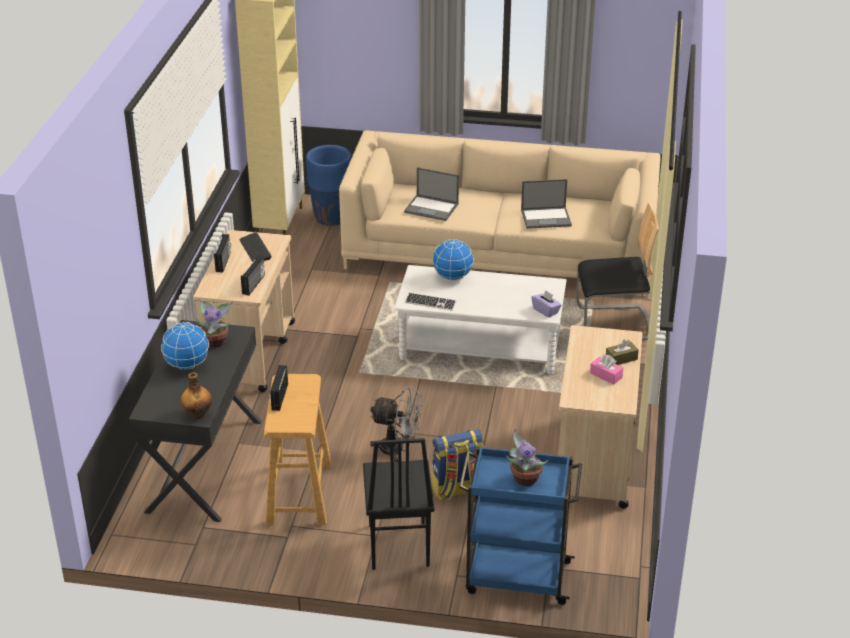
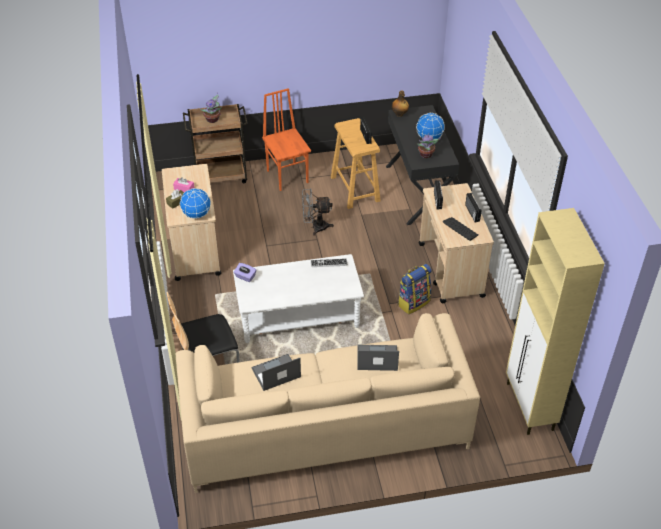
camera: 160 degrees right, 10 degrees up
blue planter [306,145,351,226] -> none
black chair [363,438,434,570] -> orange chair [262,88,311,191]
backpack [431,429,484,500] -> backpack moved to [398,264,432,314]
globe [432,239,474,281] -> globe moved to [180,188,211,219]
blue cart [459,446,582,605] -> brown cart [183,104,248,183]

